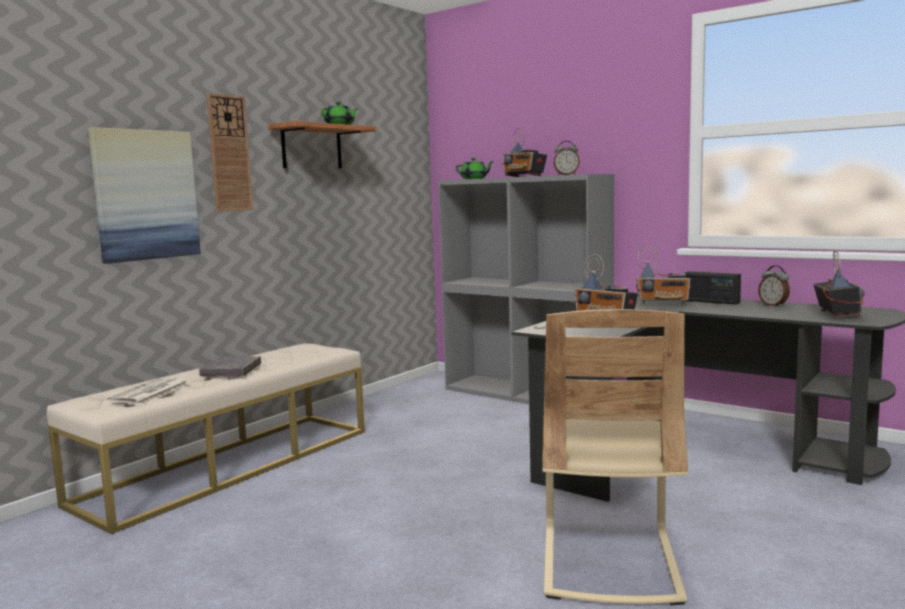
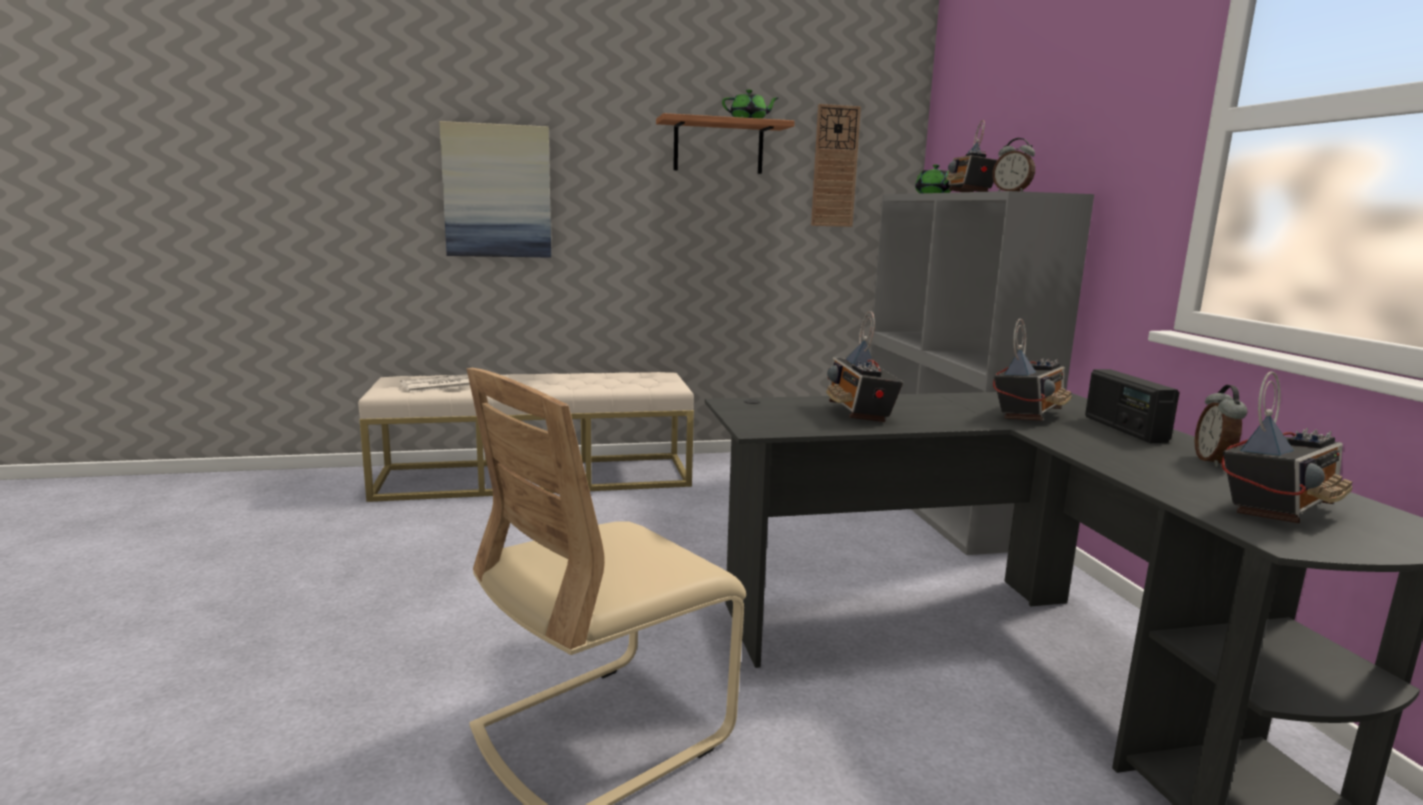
camera: 40 degrees right, 5 degrees up
grey book [199,356,261,377] -> none
wall clock [206,93,253,212] -> wall clock moved to [811,104,861,227]
radio [636,246,691,304] -> radio turned 105 degrees counterclockwise [993,318,1072,421]

